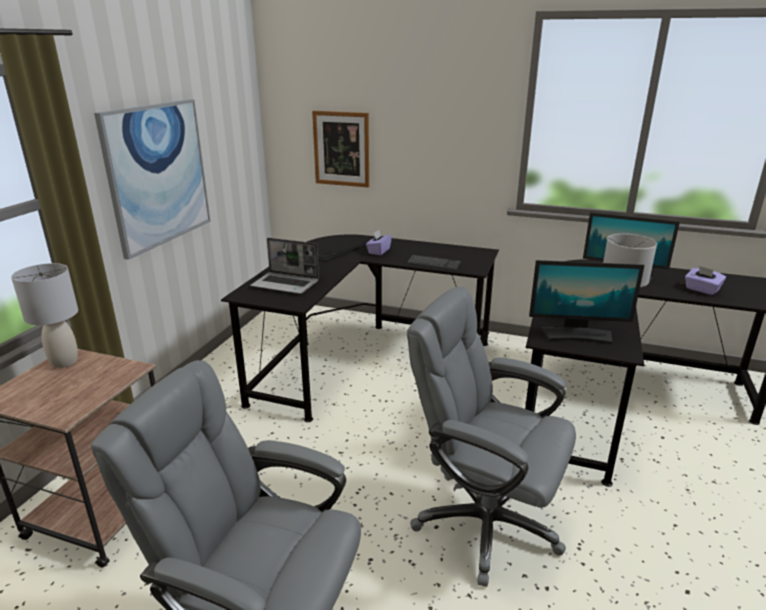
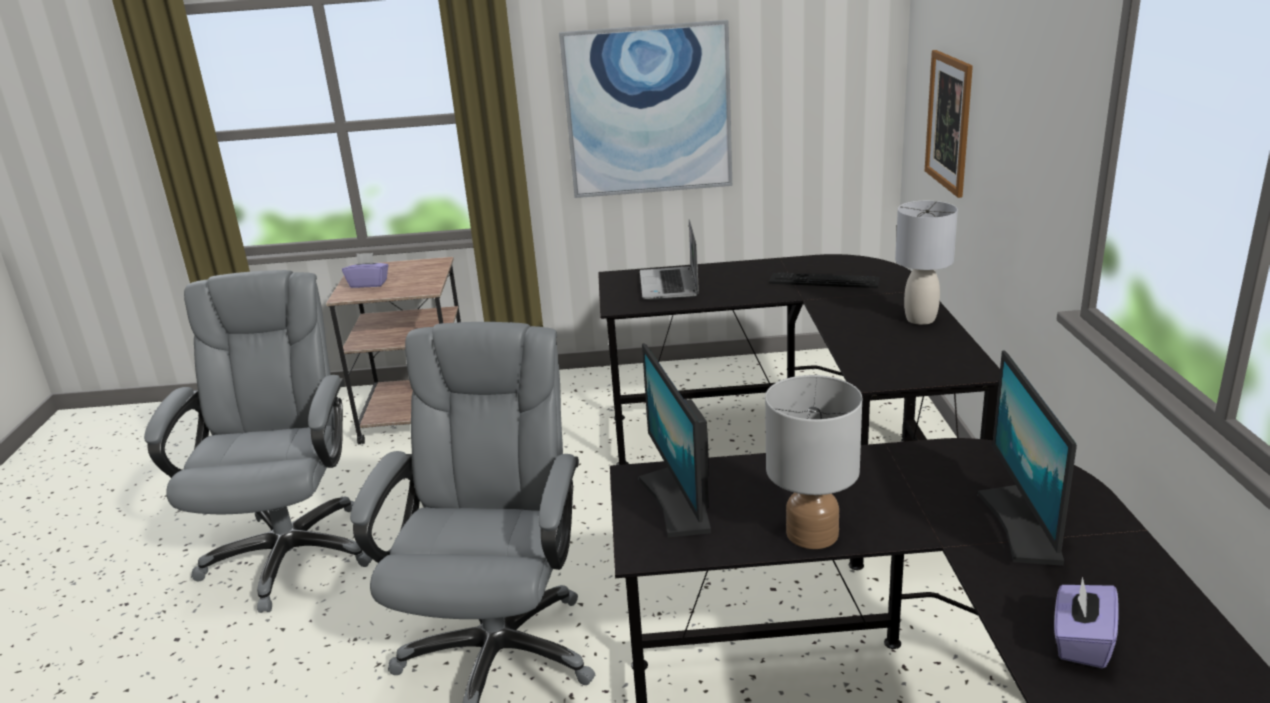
camera: 70 degrees right, 0 degrees up
grey table lamp [11,263,78,368] -> grey table lamp moved to [895,201,958,325]
purple tissue box [366,230,392,255] -> purple tissue box moved to [342,253,389,288]
keyboard [406,254,462,271] -> none

